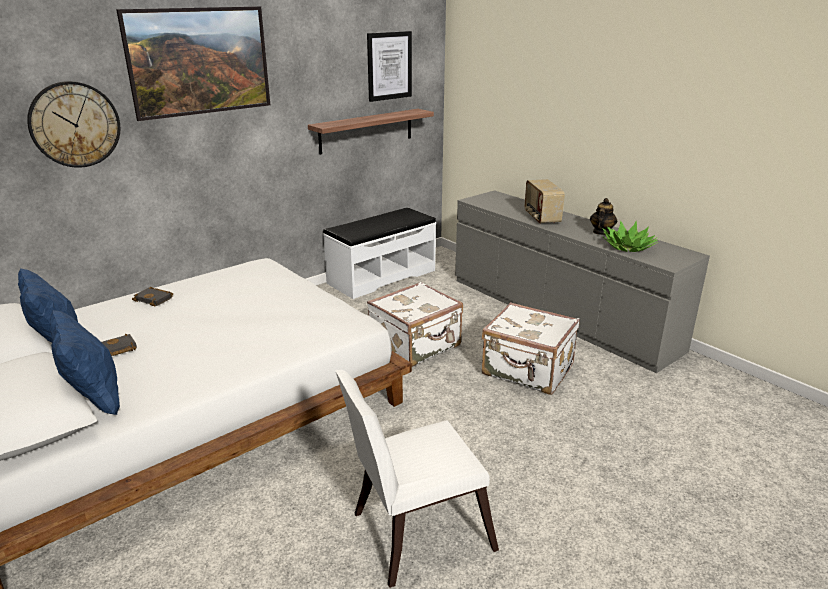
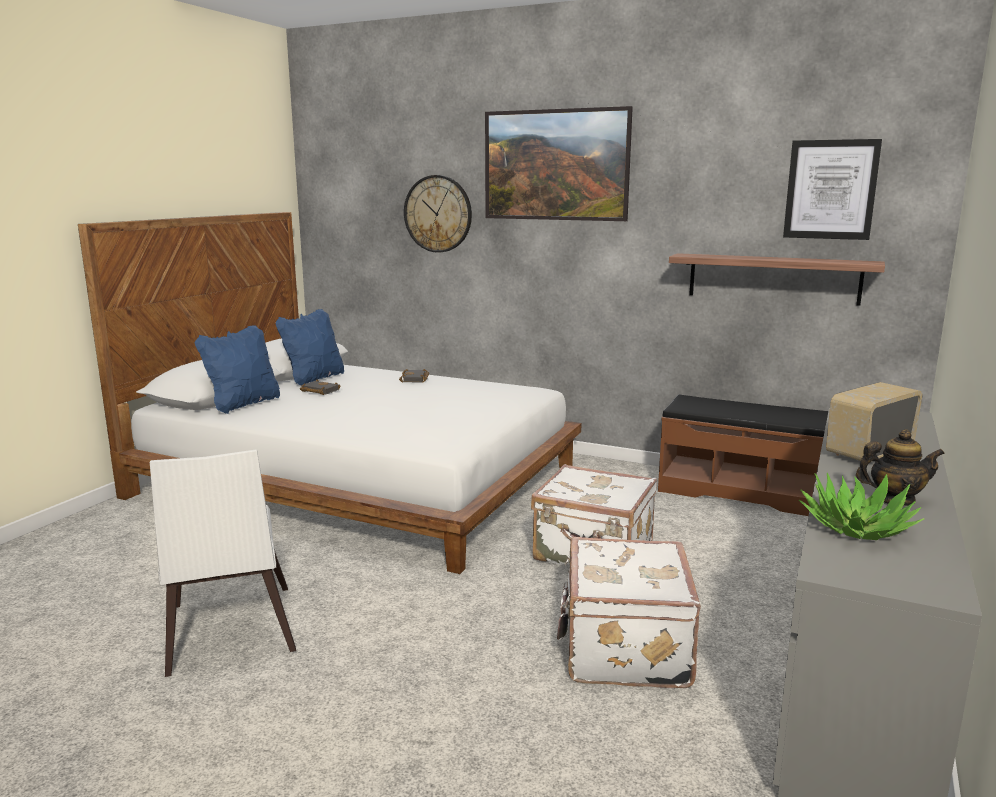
camera: 65 degrees right, 10 degrees down
white bench [323,208,436,299] -> brown bench [658,395,828,516]
white chair [335,370,499,588] -> white chair turned 150 degrees counterclockwise [150,450,296,677]

